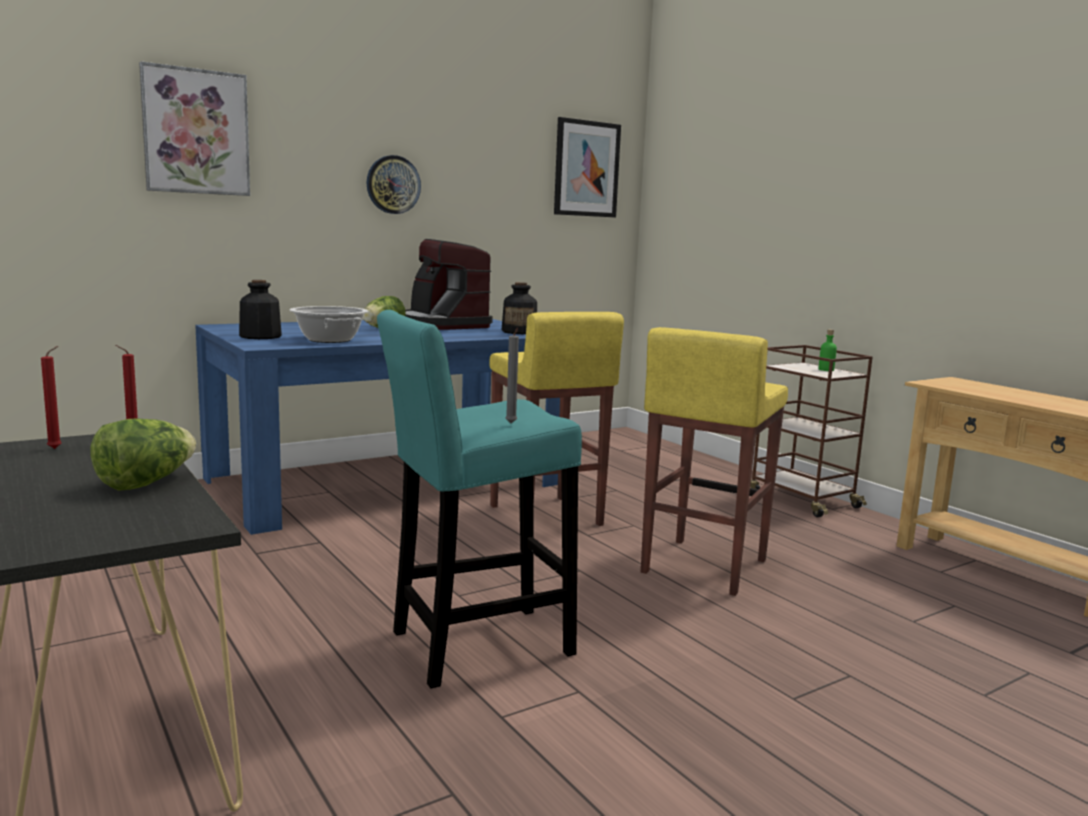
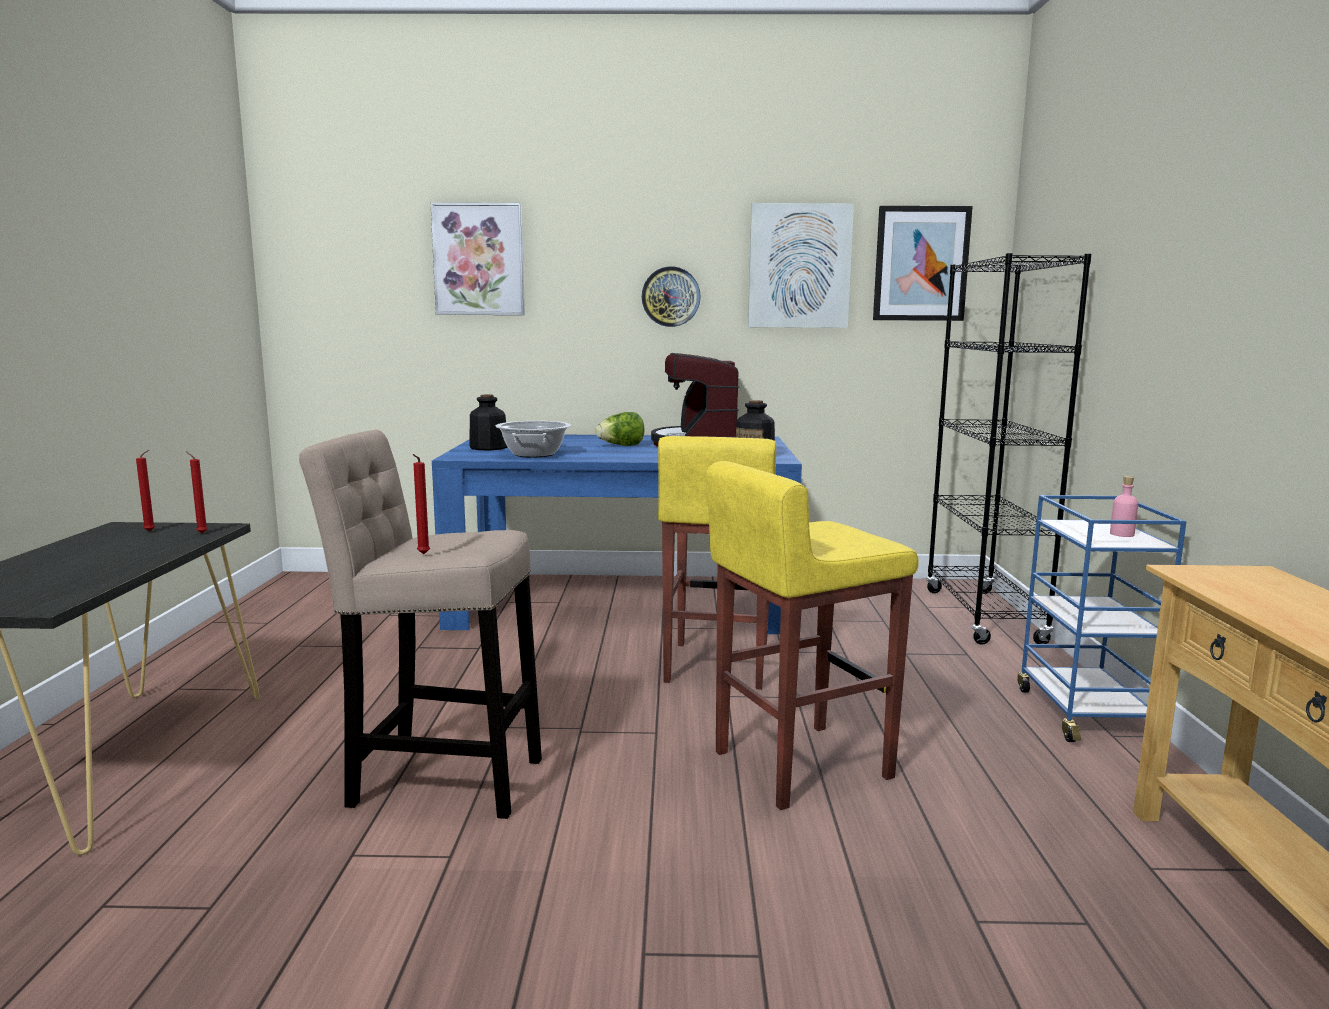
camera: 35 degrees right, 0 degrees up
lettuce [90,419,196,491] -> none
turquoise stool [377,310,582,689] -> beige stool [299,430,542,819]
grey candle [505,328,519,423] -> red candle [413,454,430,554]
brown cart [750,345,873,517] -> blue cart [1017,495,1187,742]
green bottle [818,329,837,371] -> pink bottle [1110,476,1138,537]
none -> picture [748,203,854,328]
none -> black bookcase [926,253,1092,644]

